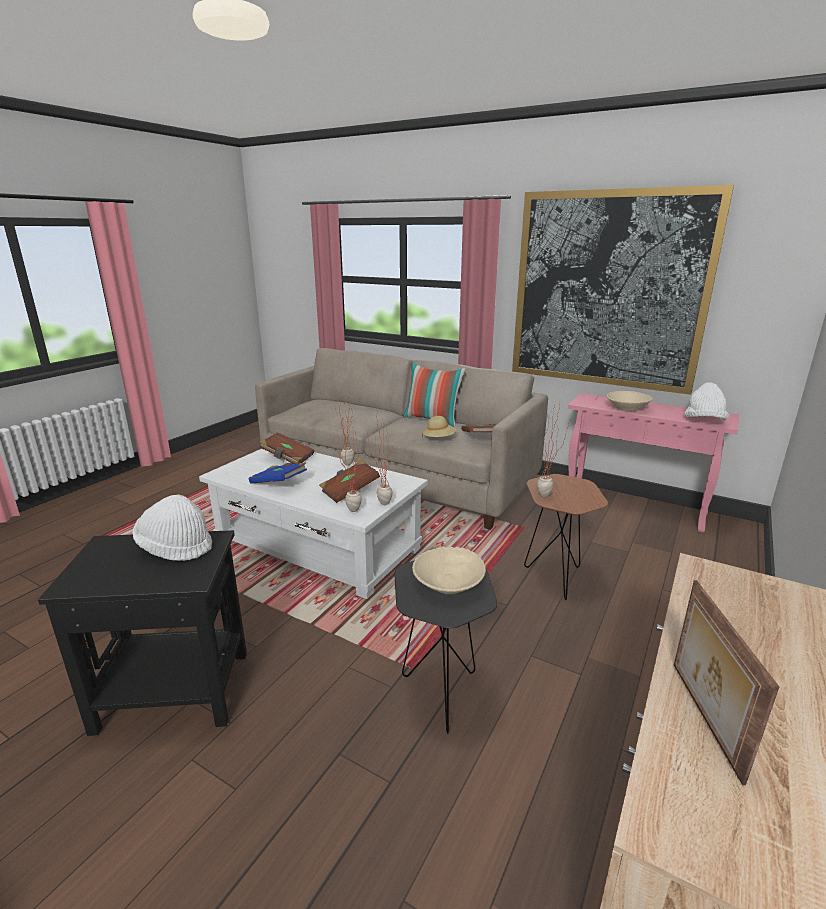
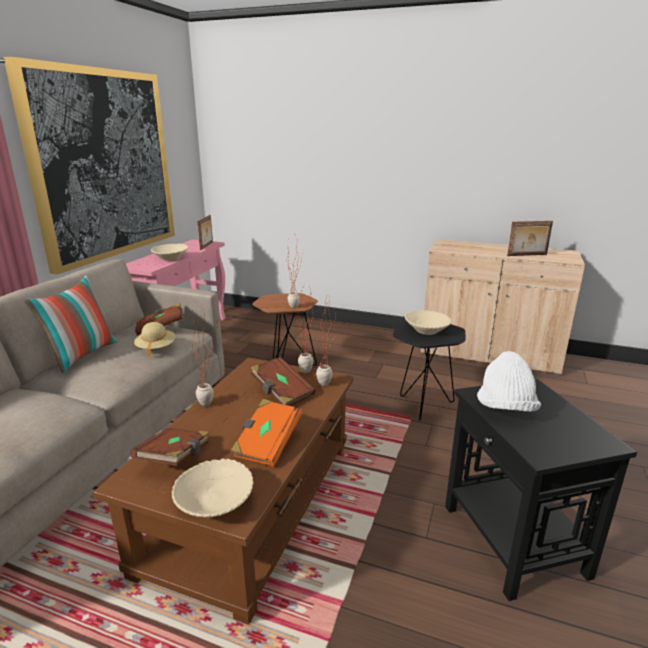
camera: 100 degrees left, 0 degrees up
white coffee table [199,449,428,599] -> brown coffee table [93,358,354,625]
blue book [249,462,307,483] -> orange book [230,399,302,467]
white hat [684,383,730,420] -> picture frame [197,215,213,250]
none -> beige bowl [172,458,253,517]

